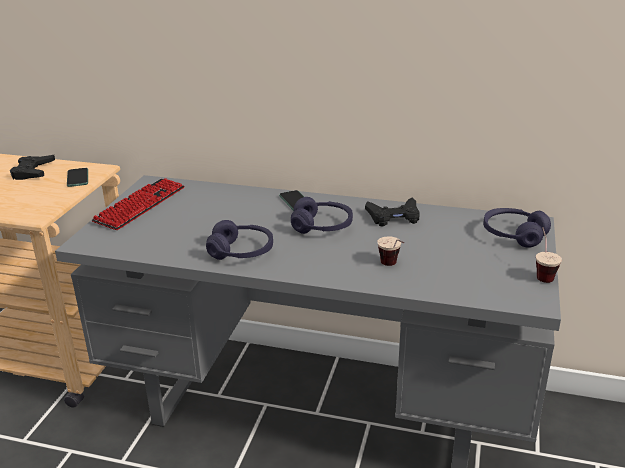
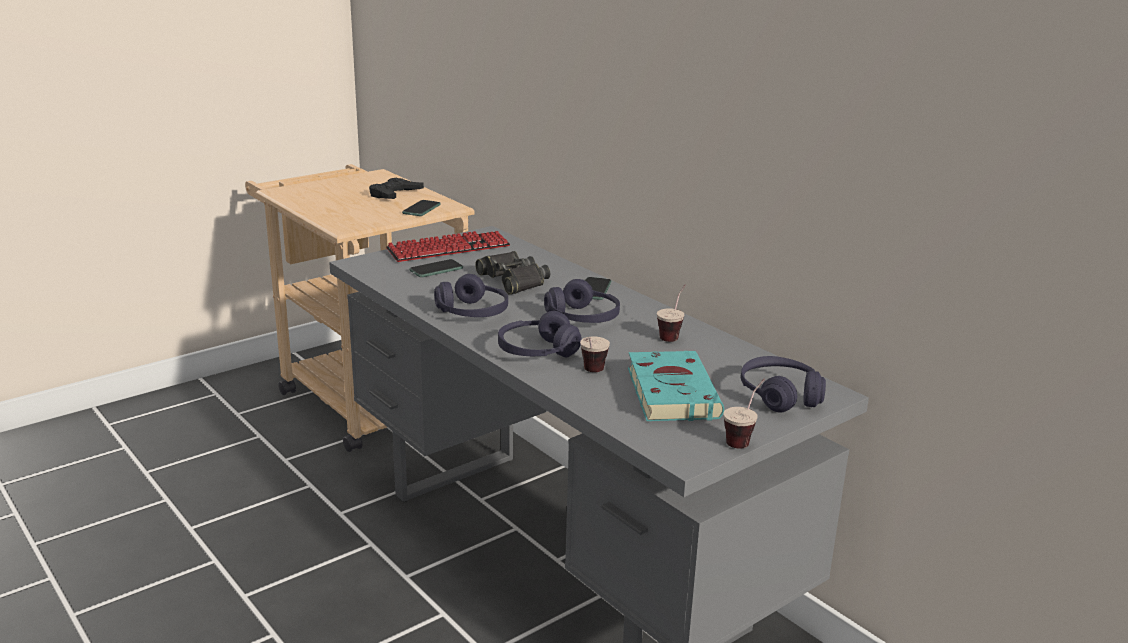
camera: 35 degrees right, 5 degrees down
black game controller [365,198,420,227] -> cup [657,284,686,342]
none -> phone [409,259,463,277]
none -> black binoculars [475,251,550,295]
none -> purple headphones [498,311,582,357]
none -> turquoise book [628,351,724,421]

